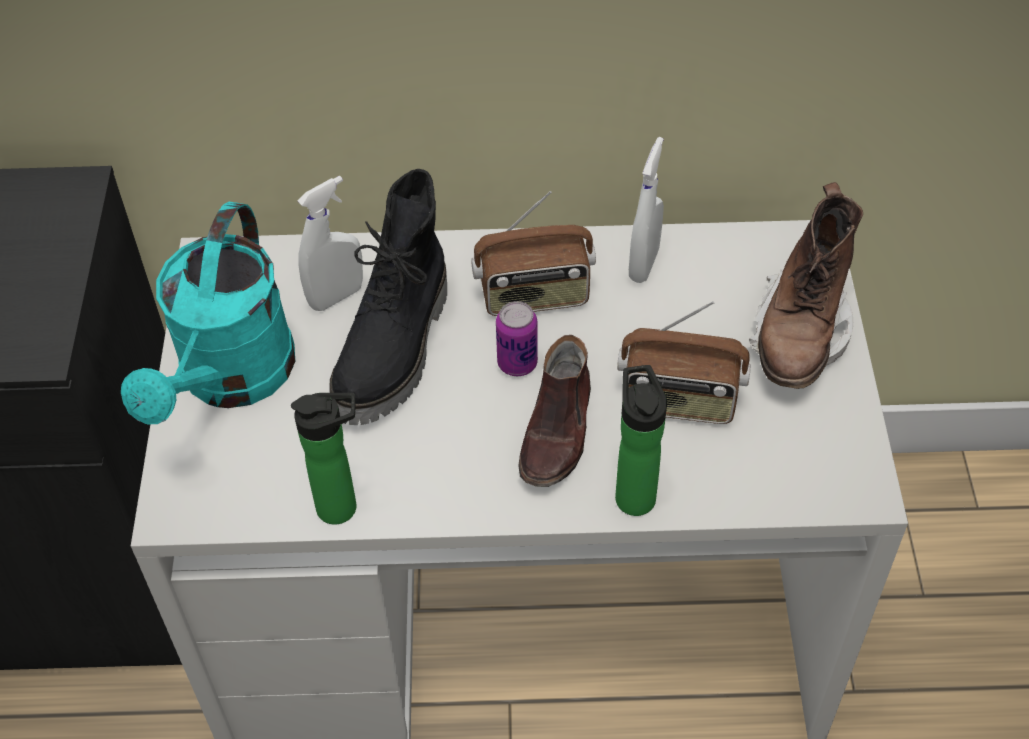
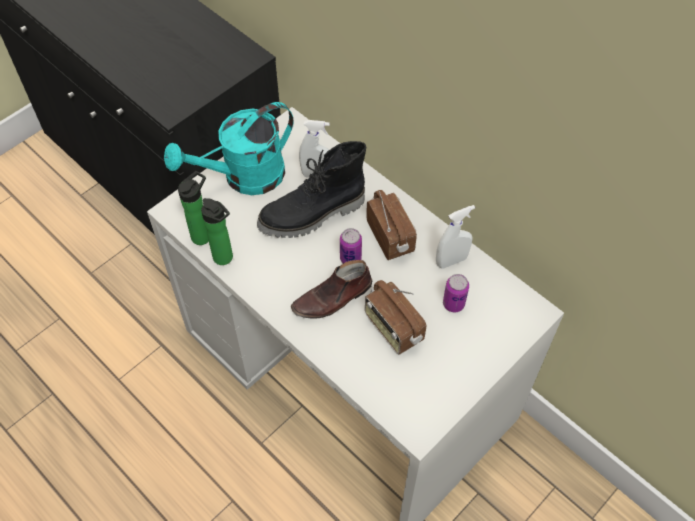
camera: 45 degrees right, 5 degrees up
radio [471,191,596,316] -> radio turned 150 degrees counterclockwise [366,190,417,260]
bottle [615,365,667,516] -> bottle moved to [178,171,209,245]
brown boot [749,182,863,389] -> none
none -> can [443,274,469,312]

